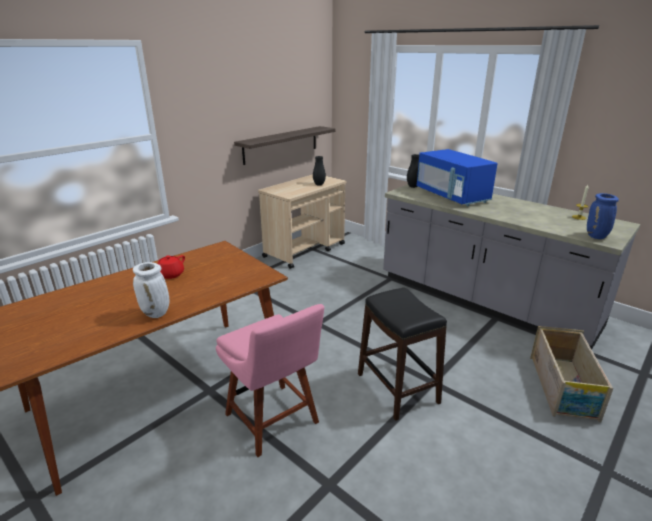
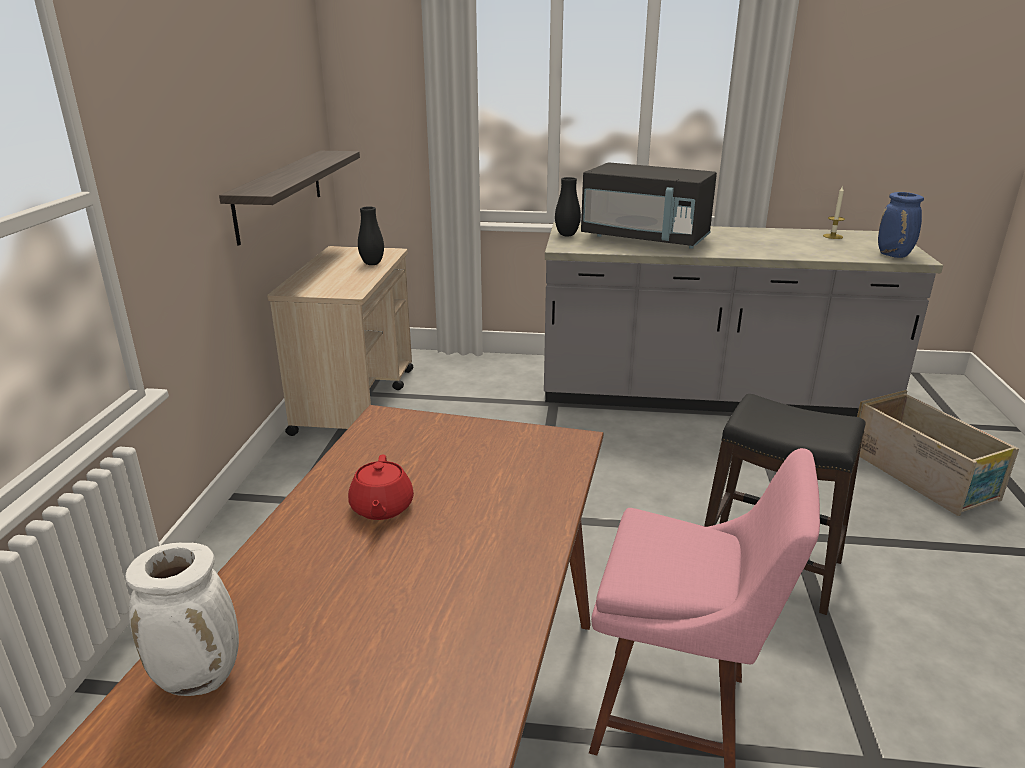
camera: 35 degrees left, 0 degrees up
white vase [133,262,169,318] -> white vase moved to [126,543,239,696]
blue microwave [417,149,498,206] -> black microwave [581,162,717,249]

